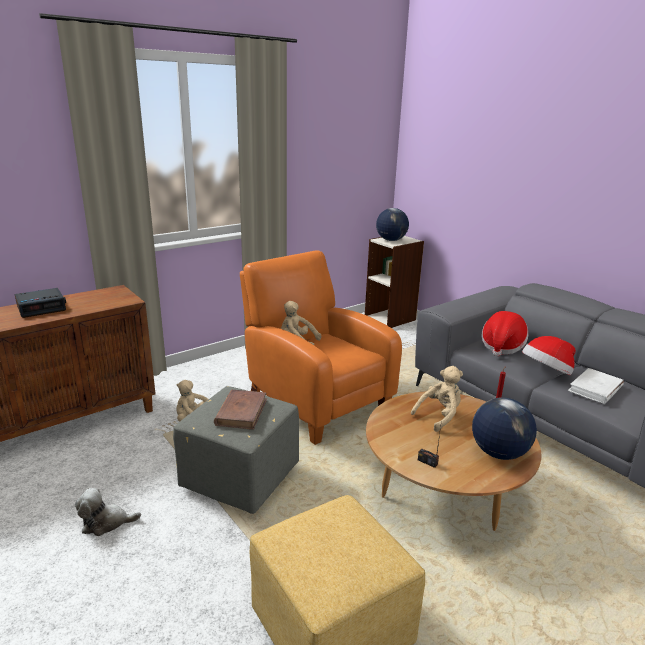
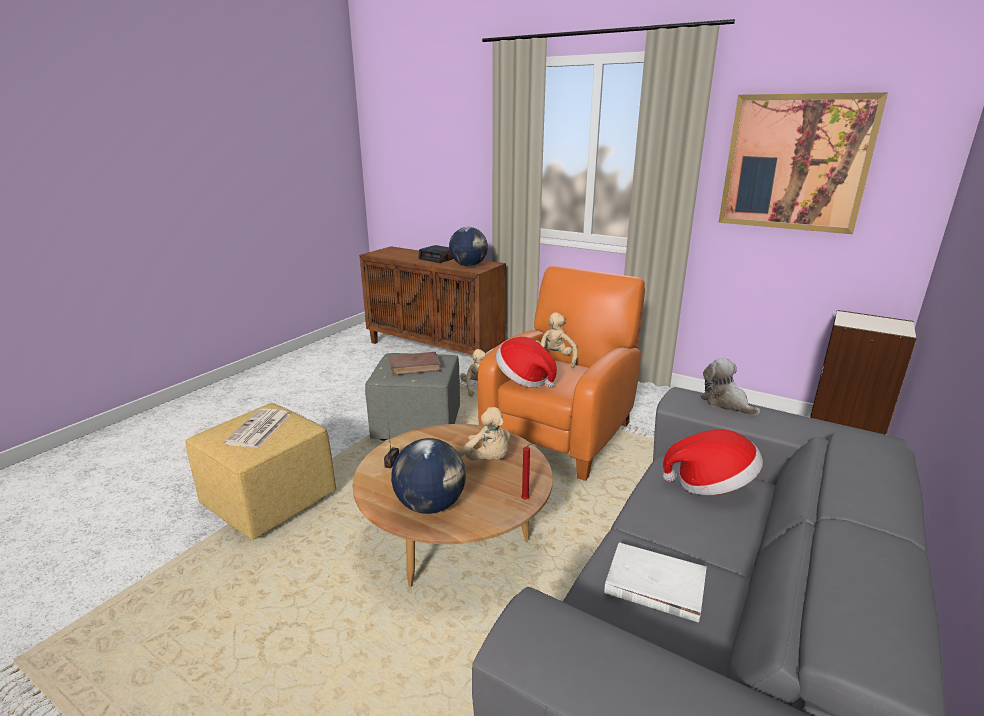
camera: 70 degrees right, 0 degrees up
plush toy [75,488,141,536] -> plush toy moved to [700,358,761,416]
globe [376,208,409,241] -> globe moved to [449,227,488,266]
hat [522,336,576,375] -> hat moved to [496,337,557,388]
none -> newspaper [224,409,291,448]
none -> picture [718,92,888,234]

